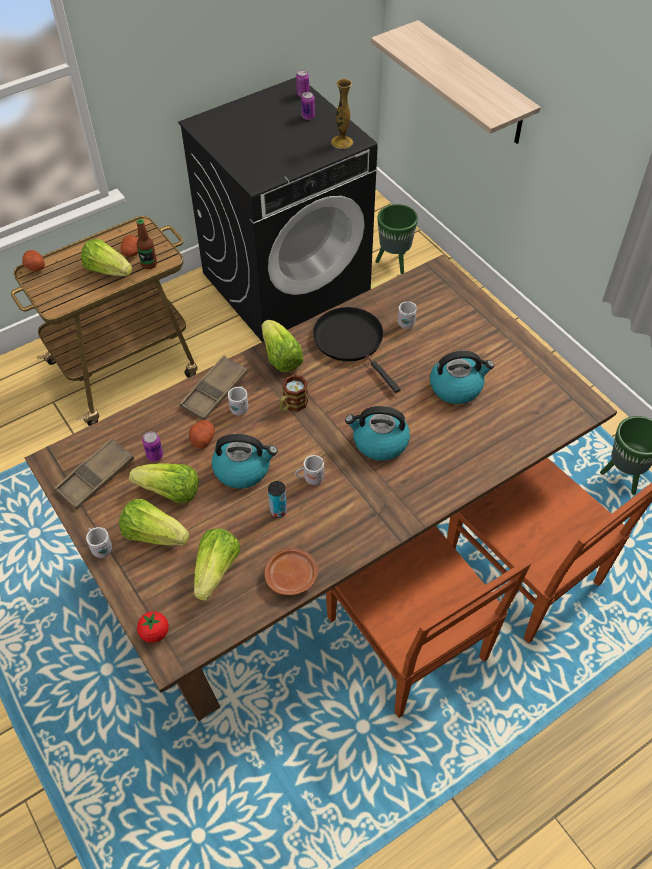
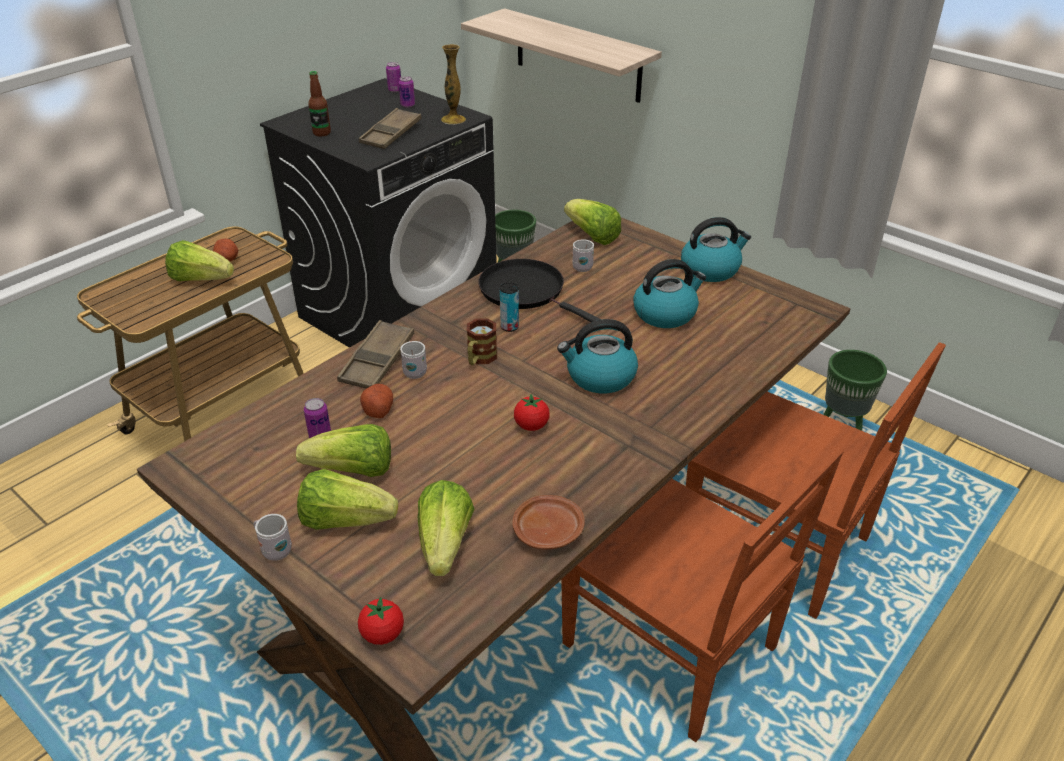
camera: 15 degrees left, 15 degrees down
potato [22,250,45,272] -> none
brown tray [54,438,134,510] -> brown tray moved to [359,108,422,149]
bottle [136,219,157,269] -> bottle moved to [308,71,331,137]
kettle [212,434,278,489] -> kettle moved to [681,217,751,282]
lettuce [262,320,304,372] -> lettuce moved to [564,199,621,245]
can [268,481,287,518] -> can moved to [500,283,519,332]
white mug [295,455,326,485] -> tomato [514,394,550,431]

